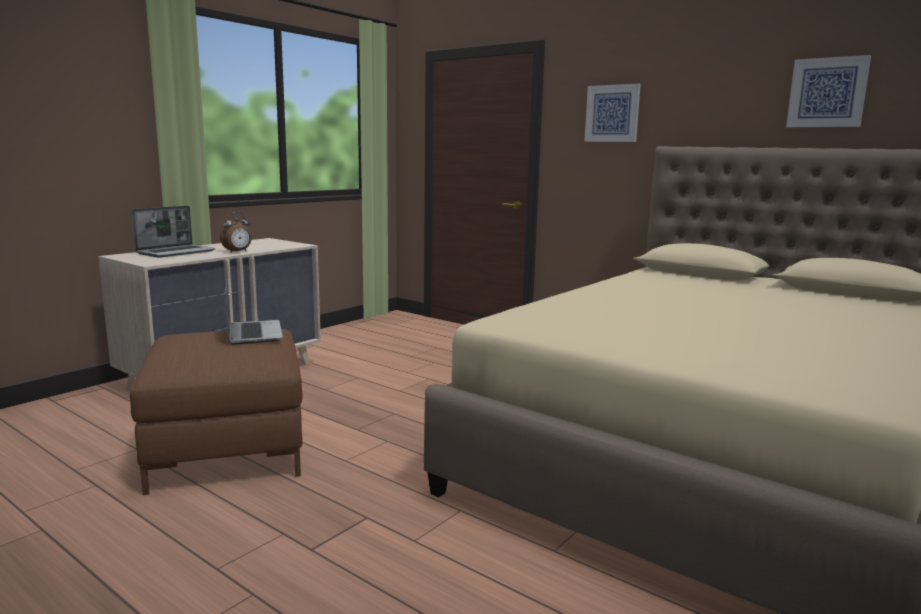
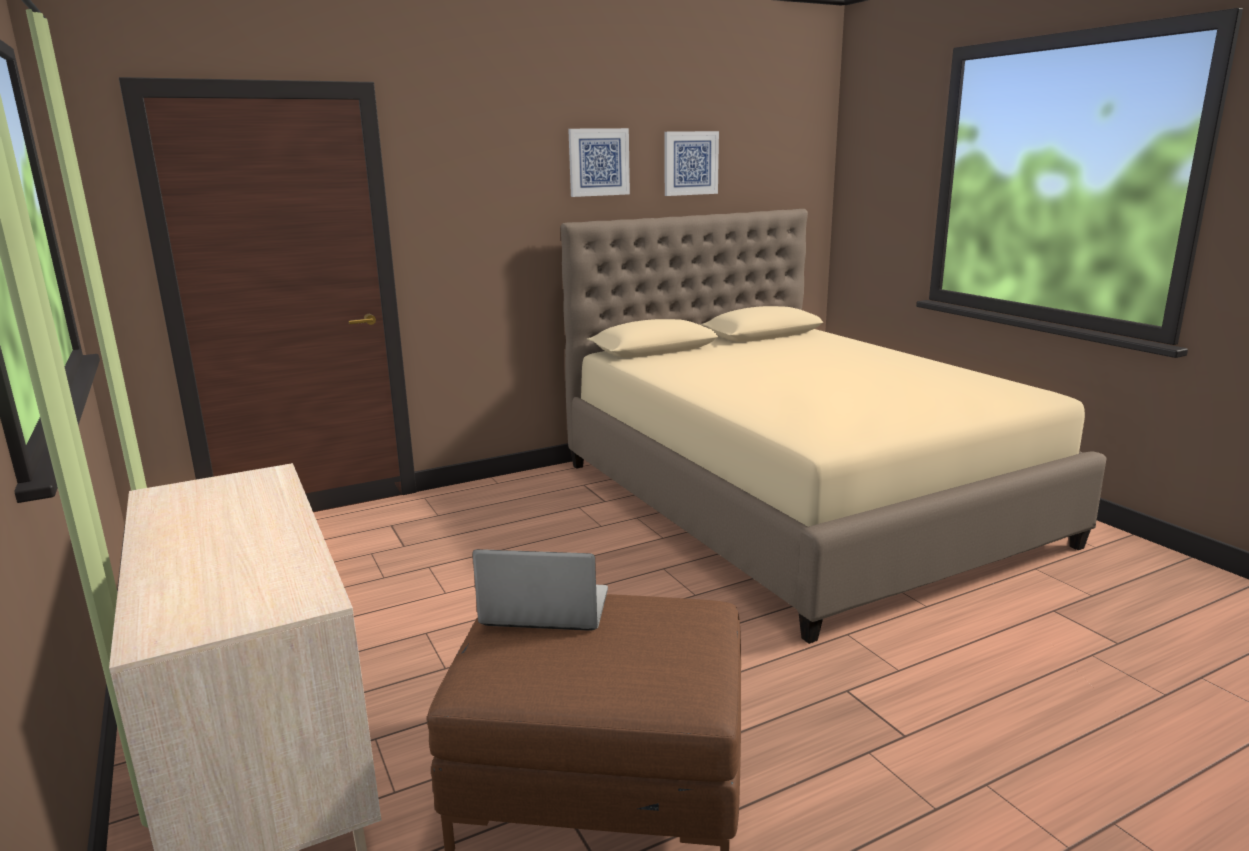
camera: 65 degrees left, 5 degrees up
laptop [132,206,216,258] -> none
alarm clock [220,212,252,253] -> none
picture [584,84,641,142] -> picture moved to [568,128,630,197]

